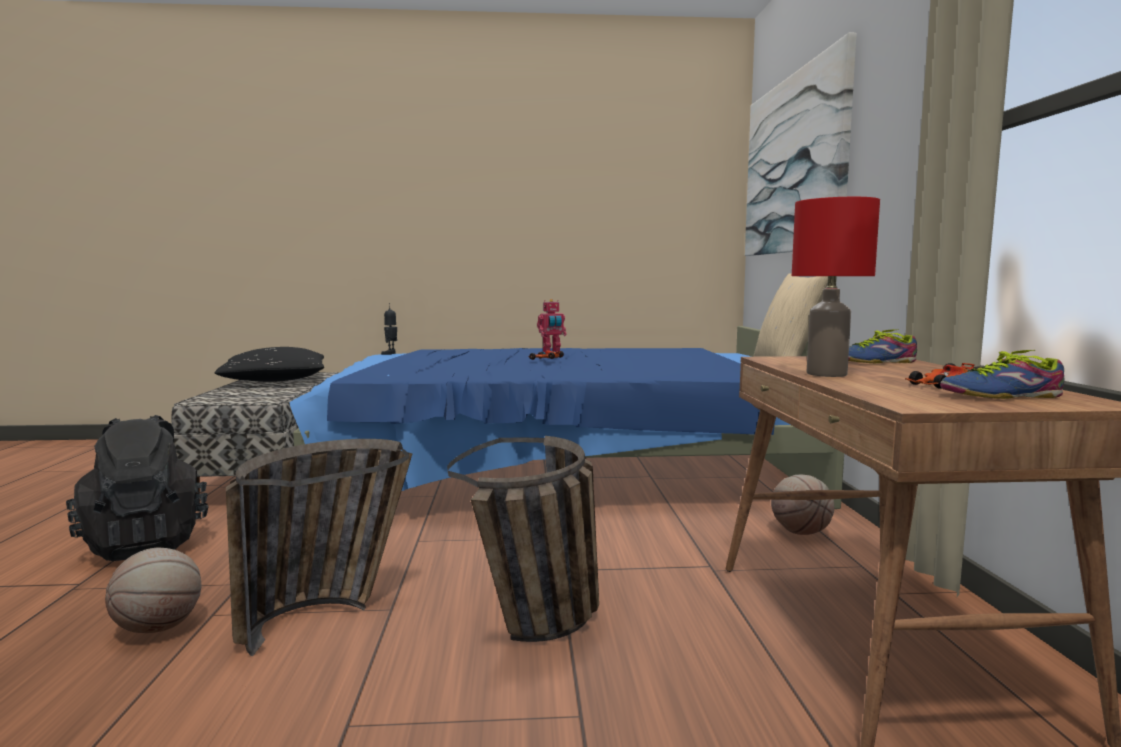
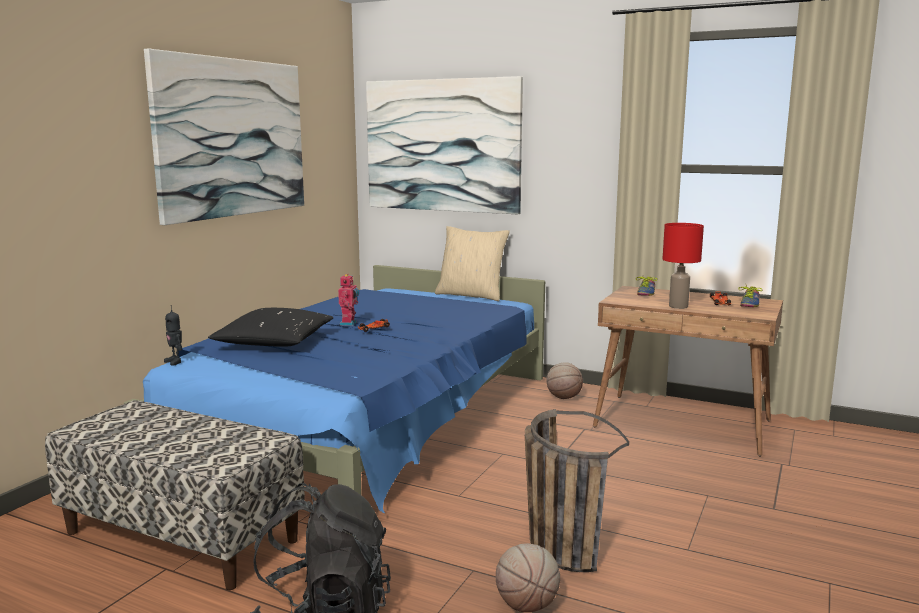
camera: 60 degrees left, 5 degrees up
black pillow [215,347,324,382] -> black pillow moved to [208,308,334,347]
basket [447,436,599,642] -> none
none -> picture [144,48,304,225]

